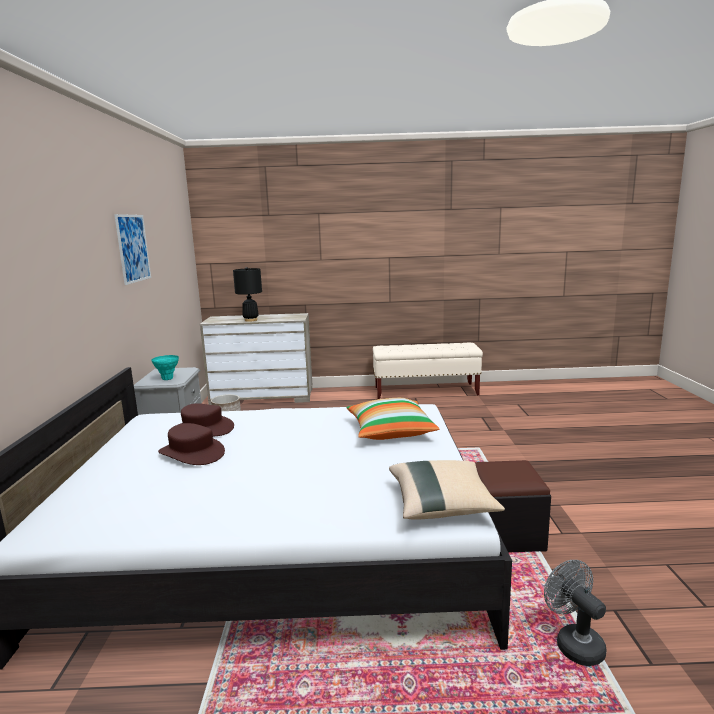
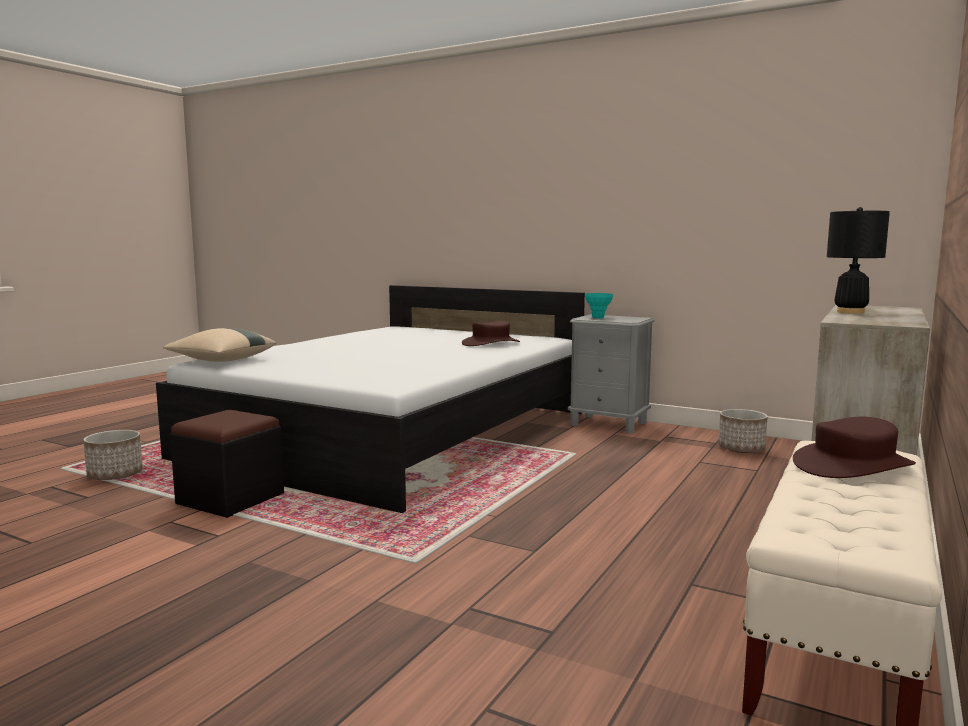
camera: 120 degrees right, 5 degrees down
picture [114,214,151,285] -> none
brown hat [158,423,225,465] -> brown hat moved to [793,417,916,478]
pillow [346,398,440,440] -> none
grey fan [544,560,607,666] -> planter [83,430,143,480]

